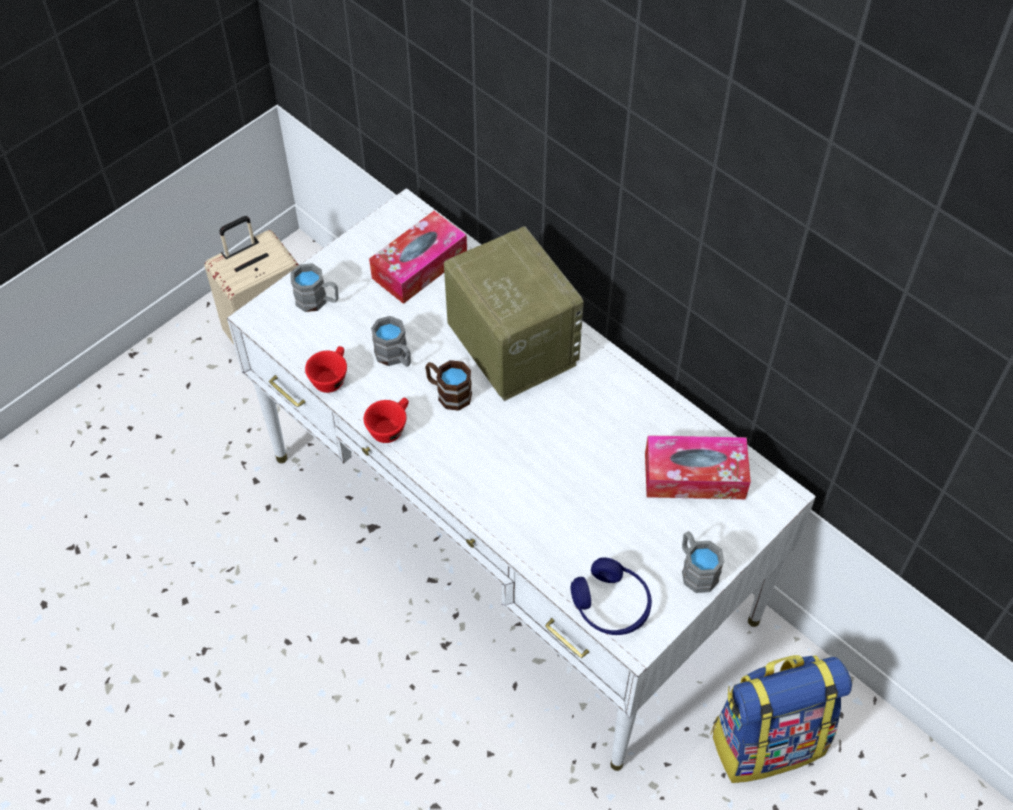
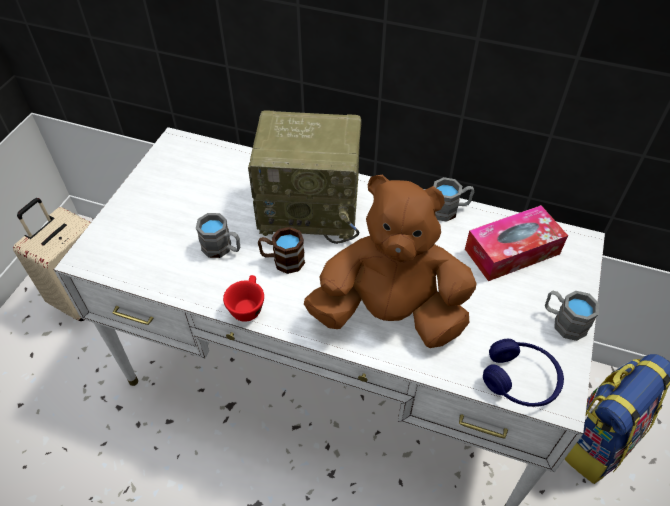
camera: 25 degrees left, 5 degrees down
grey mug [291,263,339,312] -> grey mug moved to [434,177,474,222]
red cup [305,346,347,393] -> none
tissue box [369,211,467,304] -> none
radio [444,226,584,401] -> radio turned 150 degrees clockwise [248,110,361,244]
none -> brown plush toy [304,175,477,348]

